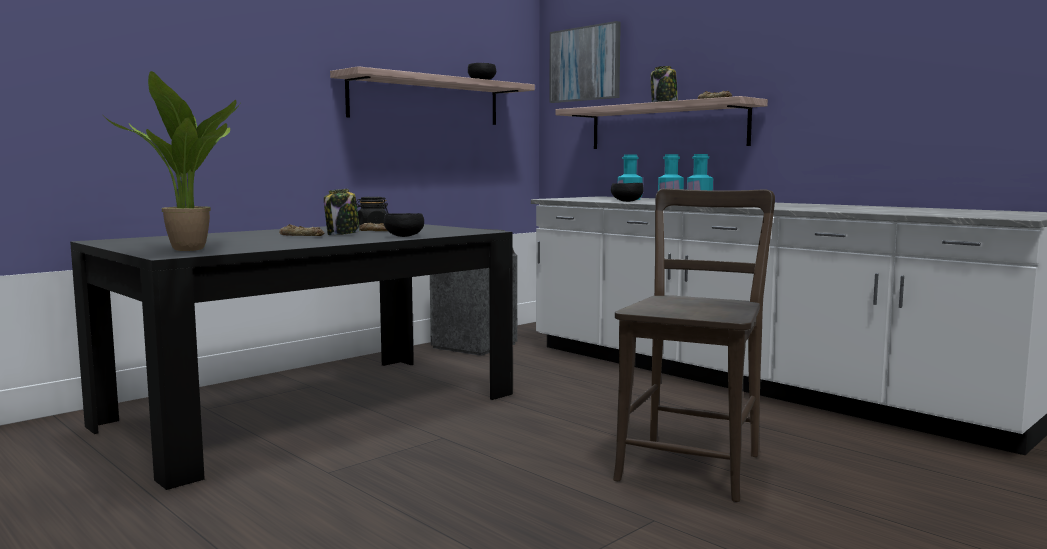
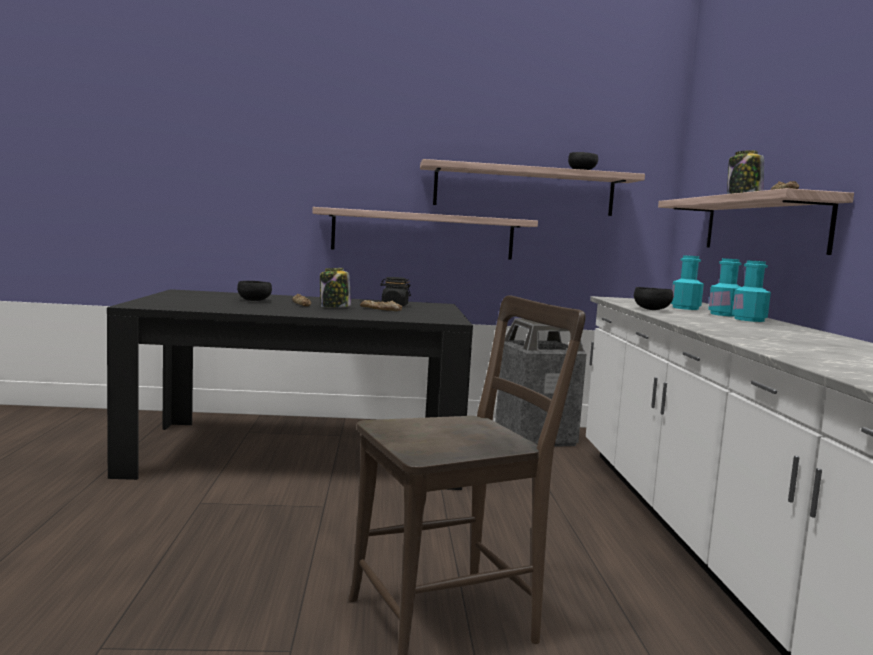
camera: 40 degrees right, 0 degrees up
potted plant [104,71,240,251] -> none
black bowl [384,213,424,237] -> black bowl moved to [237,281,272,301]
picture [549,21,621,103] -> none
none -> shelf [312,207,538,260]

